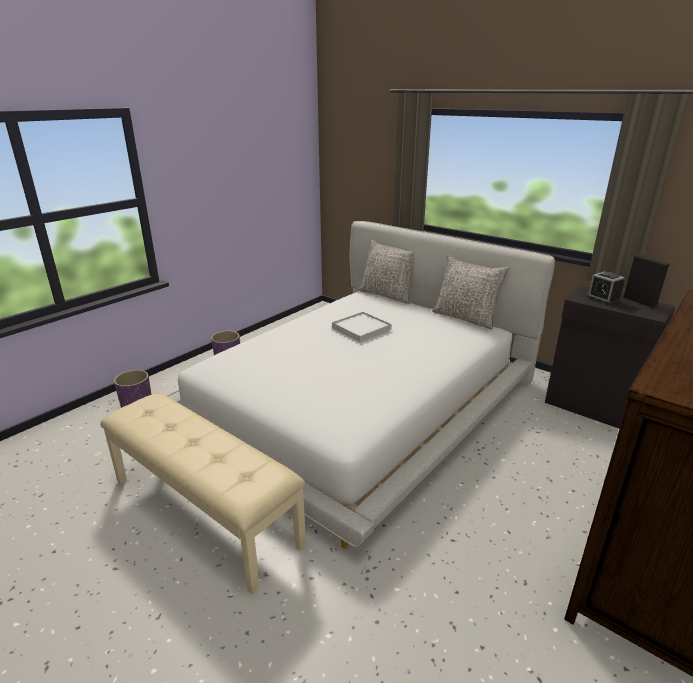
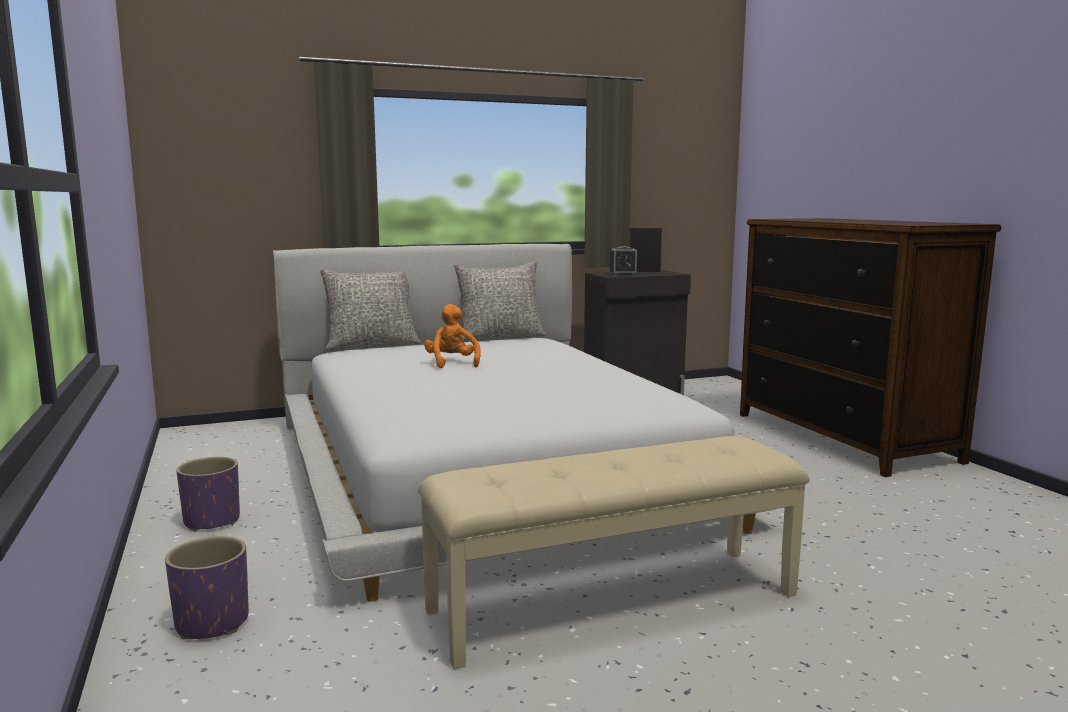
camera: 60 degrees left, 15 degrees down
white tray [332,312,392,342] -> orange plush toy [424,304,481,368]

